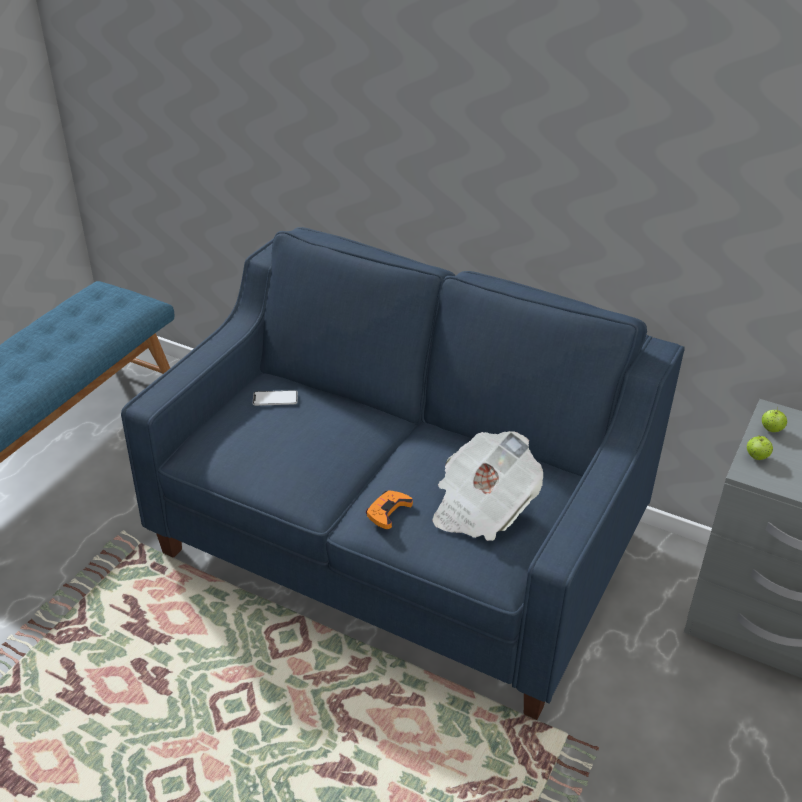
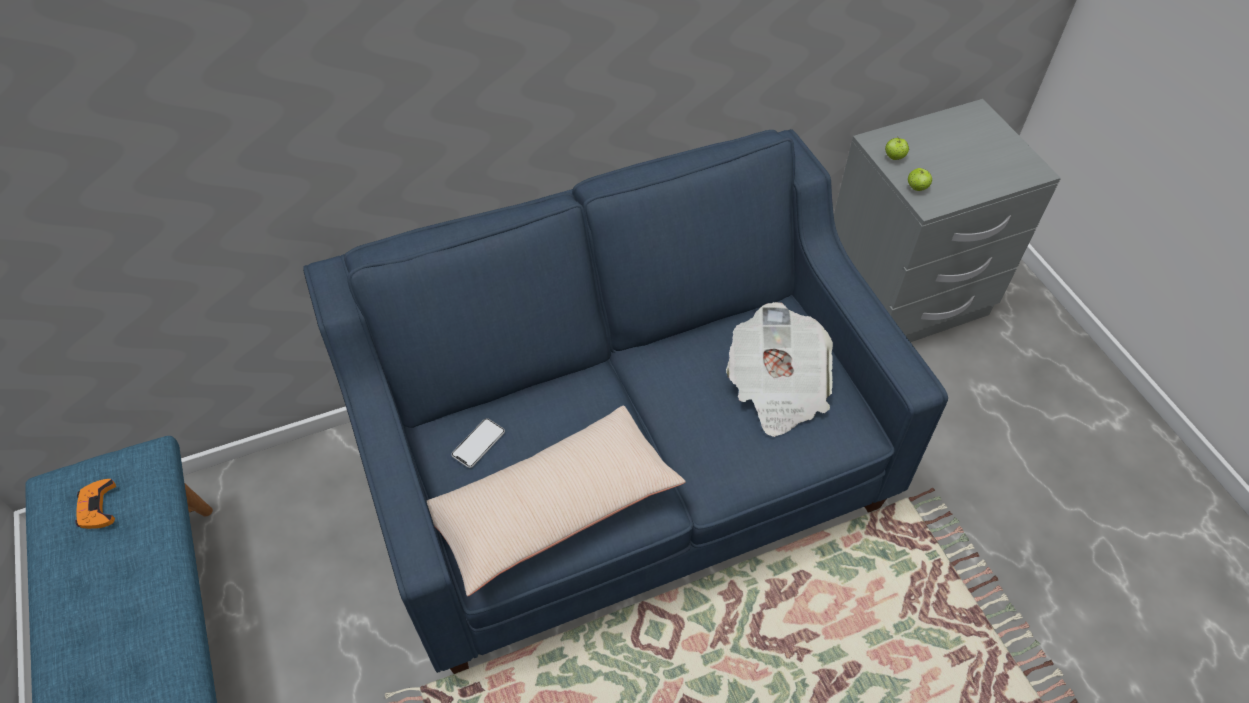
camera: 50 degrees left, 15 degrees up
orange game controller [366,490,413,529] -> orange game controller moved to [76,479,116,529]
none -> beige pillow [427,406,685,596]

